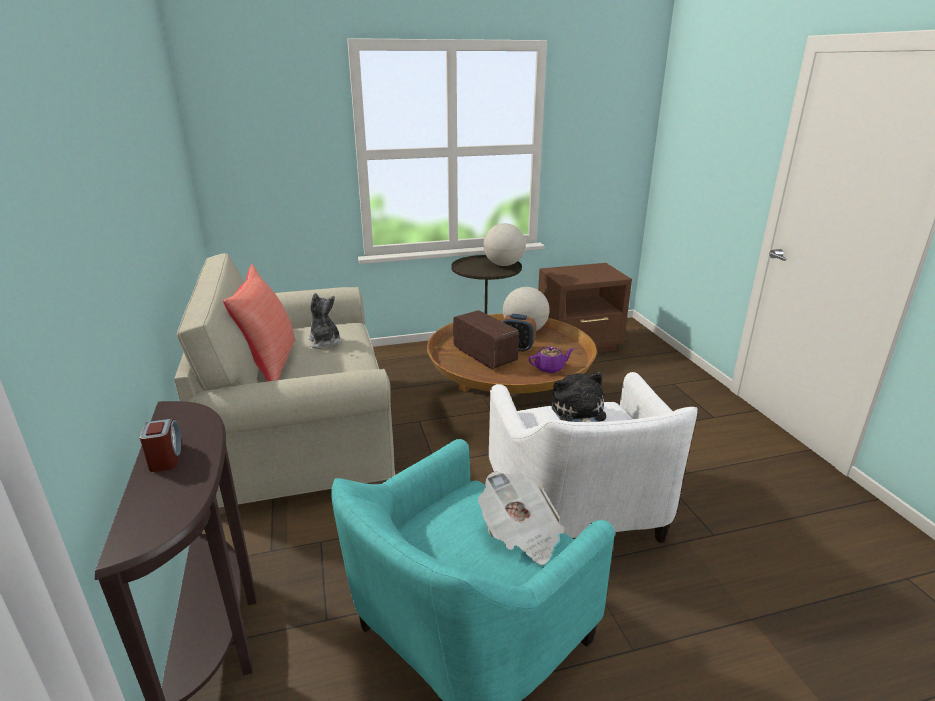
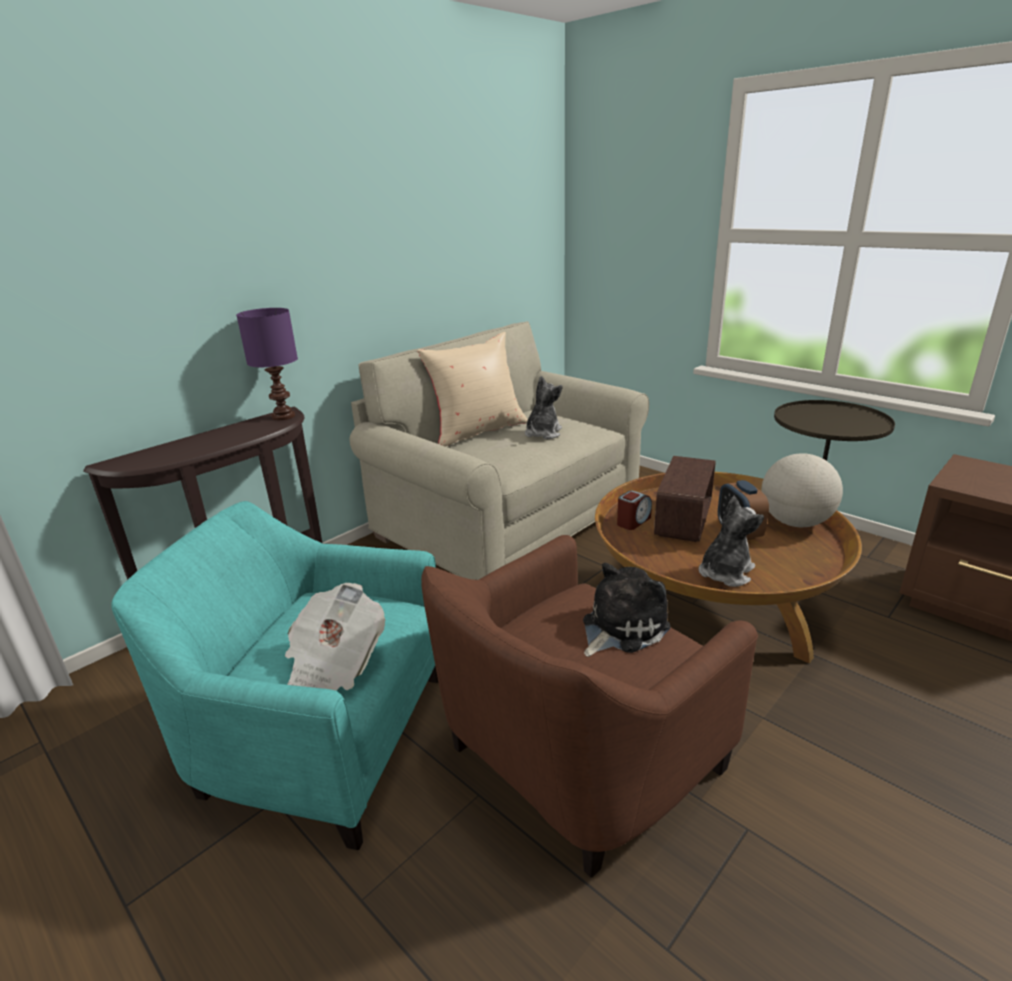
camera: 60 degrees right, 0 degrees up
alarm clock [140,419,182,472] -> alarm clock moved to [617,490,652,530]
red pillow [223,264,295,381] -> beige pillow [417,332,528,447]
globe [483,223,526,266] -> none
white armchair [489,372,697,543] -> brown armchair [421,535,758,878]
purple teapot [529,346,574,373] -> plush toy [699,496,764,587]
none -> purple table lamp [236,308,298,420]

